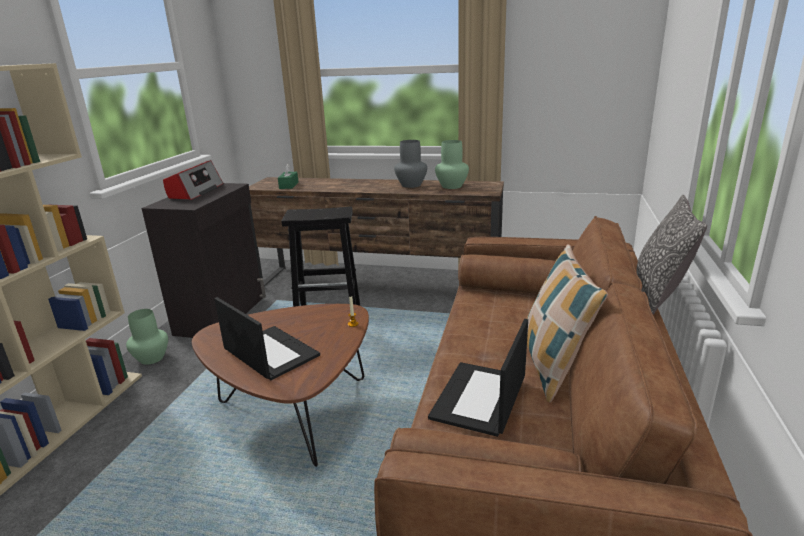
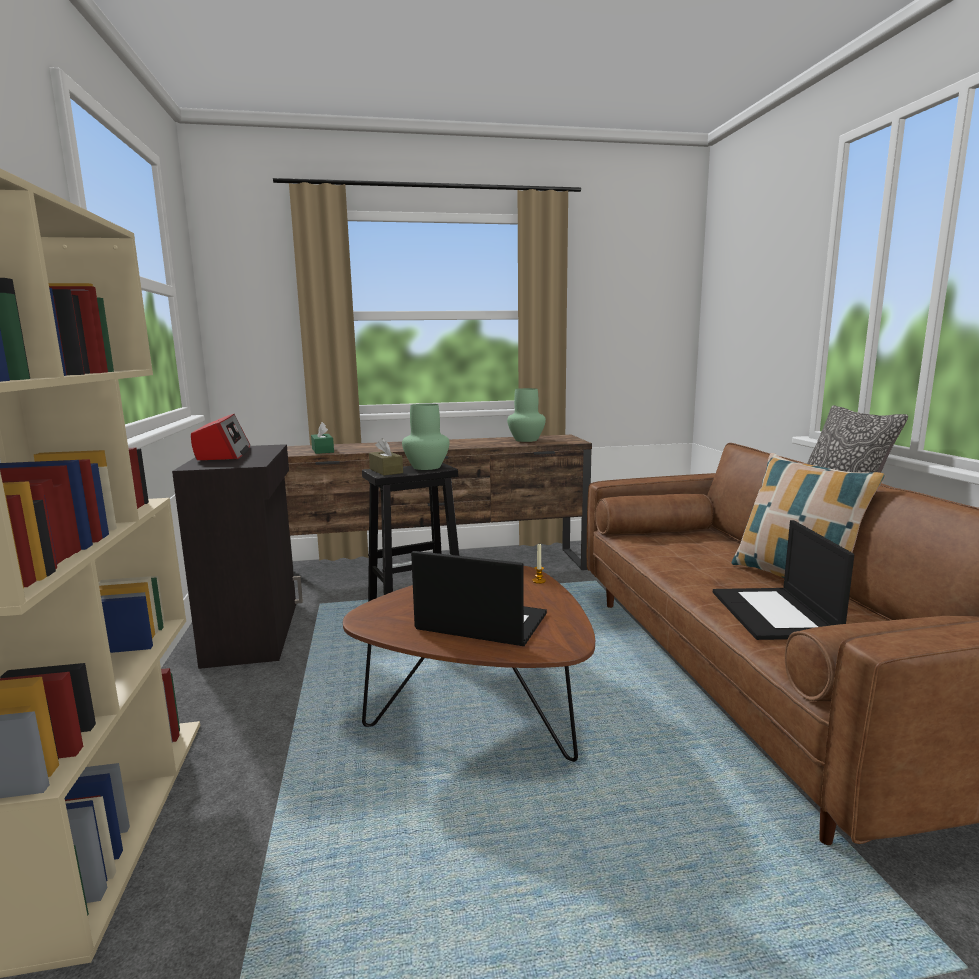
camera: 25 degrees left, 10 degrees down
green vase [126,309,168,365] -> green vase moved to [402,404,450,470]
grey vase [394,140,427,188] -> none
none -> brown tissue box [369,438,403,475]

